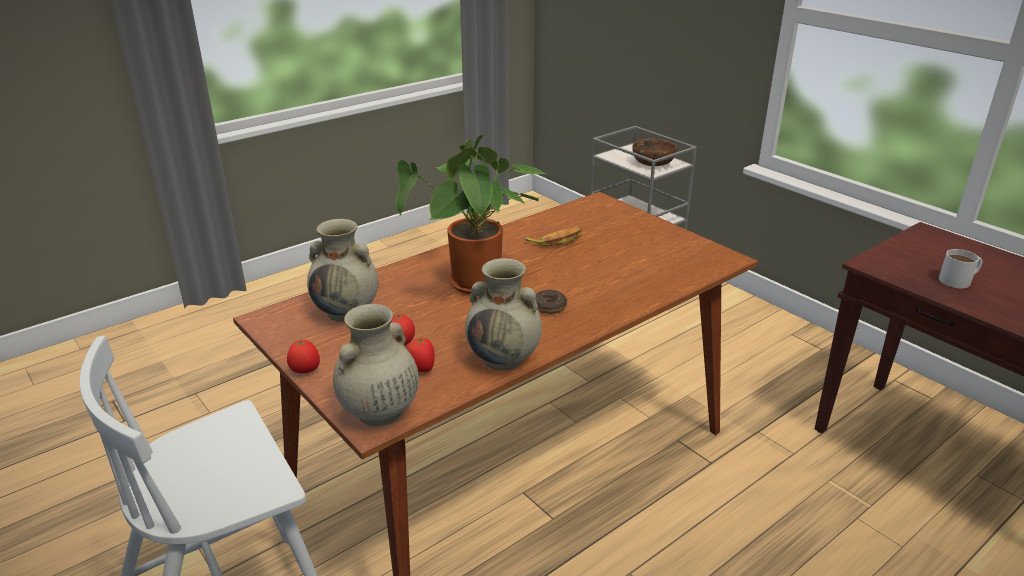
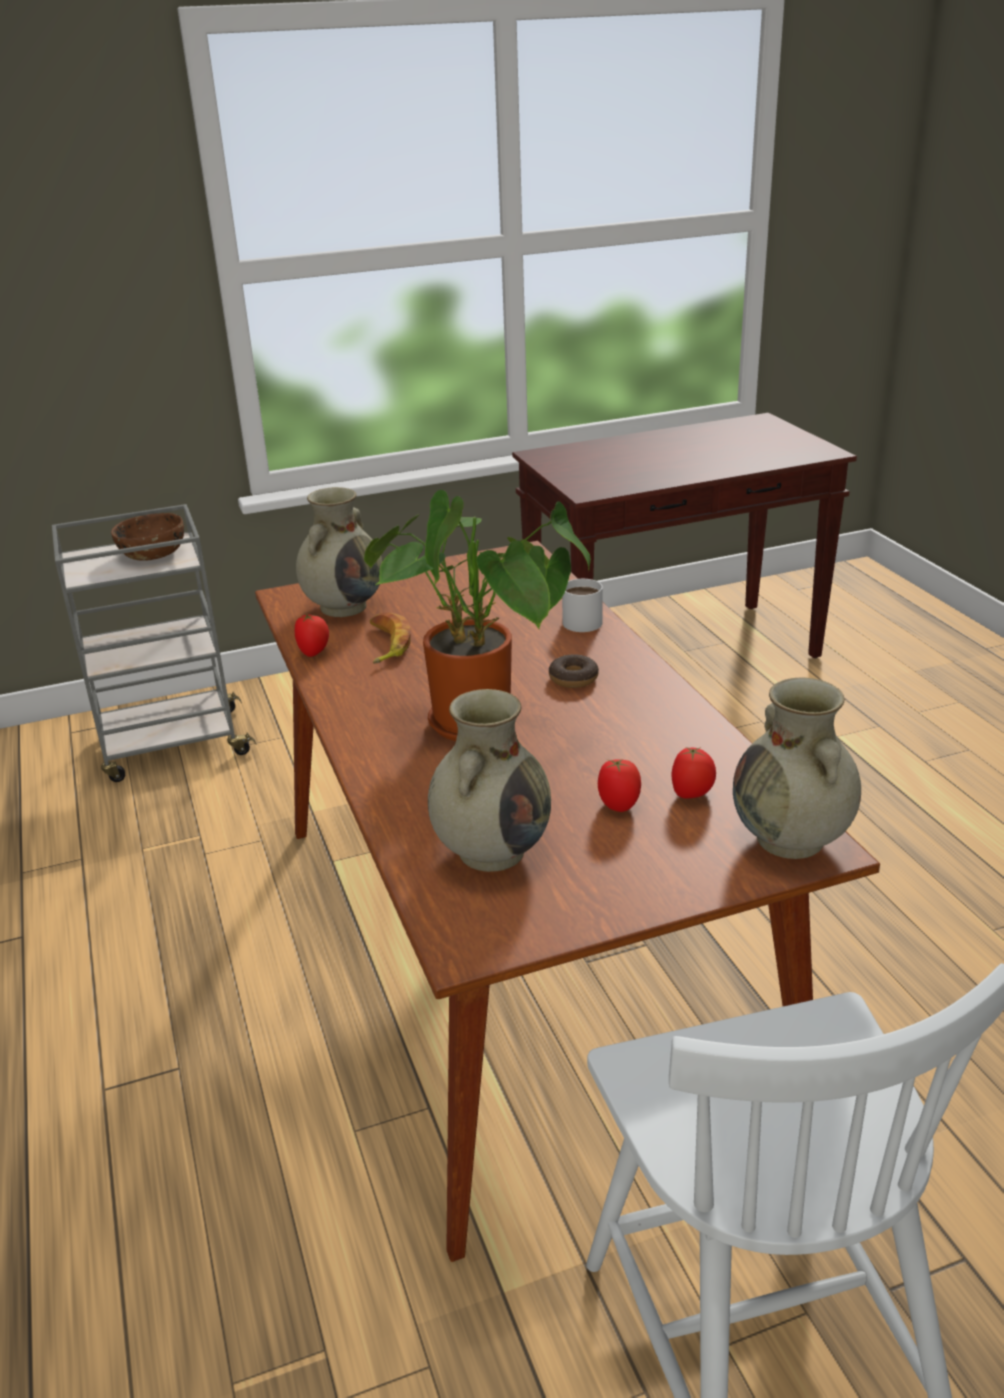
camera: 70 degrees left, 0 degrees up
tomato [287,339,320,373] -> tomato moved to [295,614,329,657]
beige vase [465,258,542,371] -> beige vase moved to [296,487,382,617]
white mug [939,249,982,288] -> white mug moved to [562,579,603,632]

